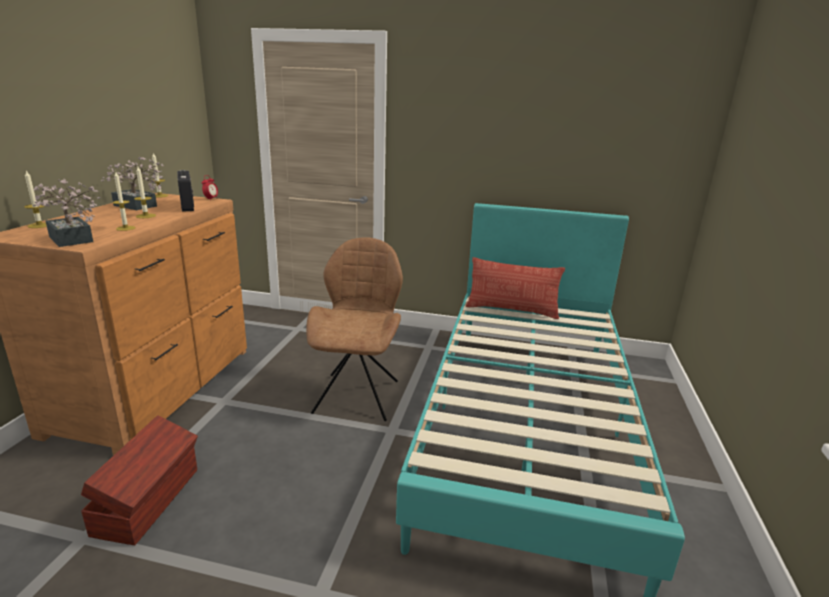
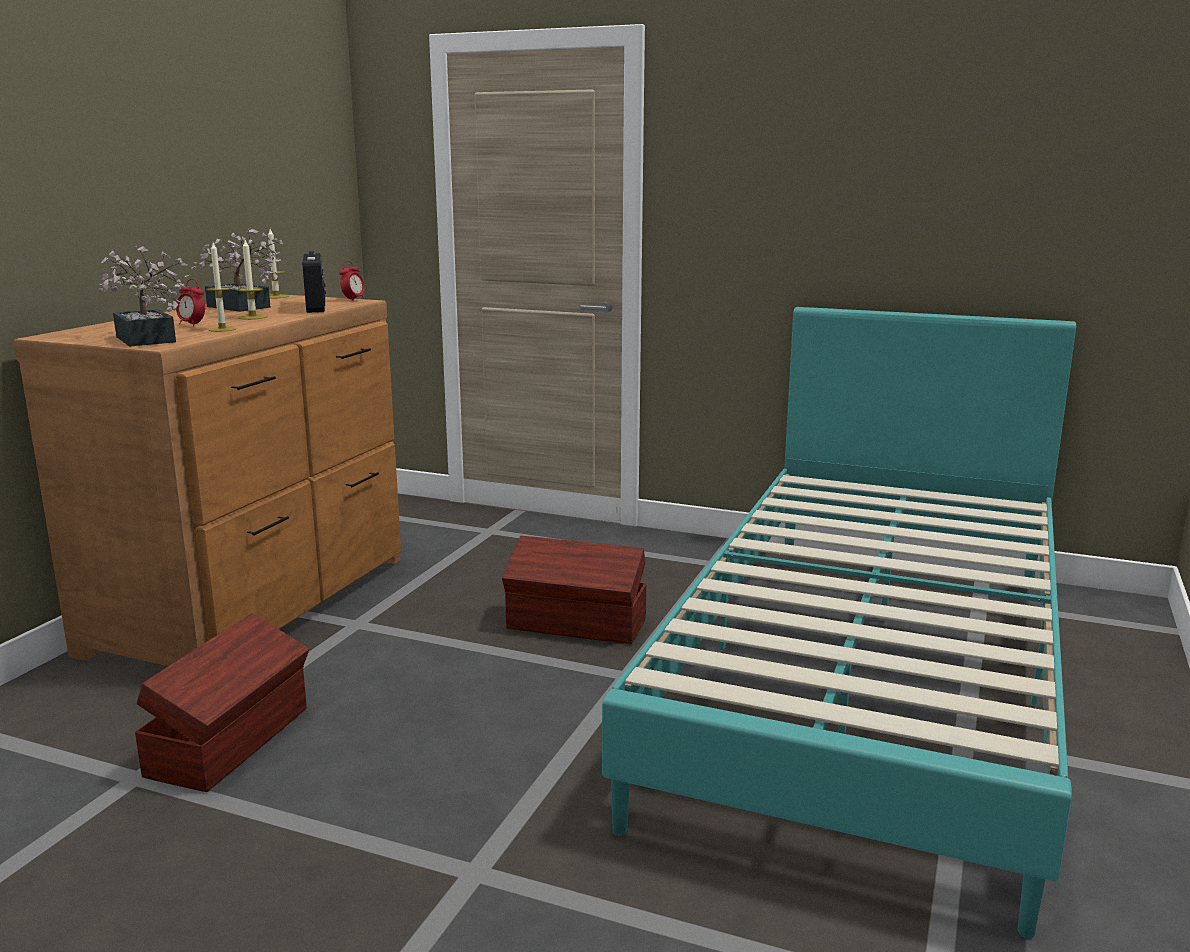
camera: 10 degrees right, 5 degrees down
candle [24,171,47,228] -> none
brown chair [306,237,403,421] -> brown storage box [502,536,647,644]
pillow [466,257,565,319] -> none
none -> alarm clock [176,279,205,327]

